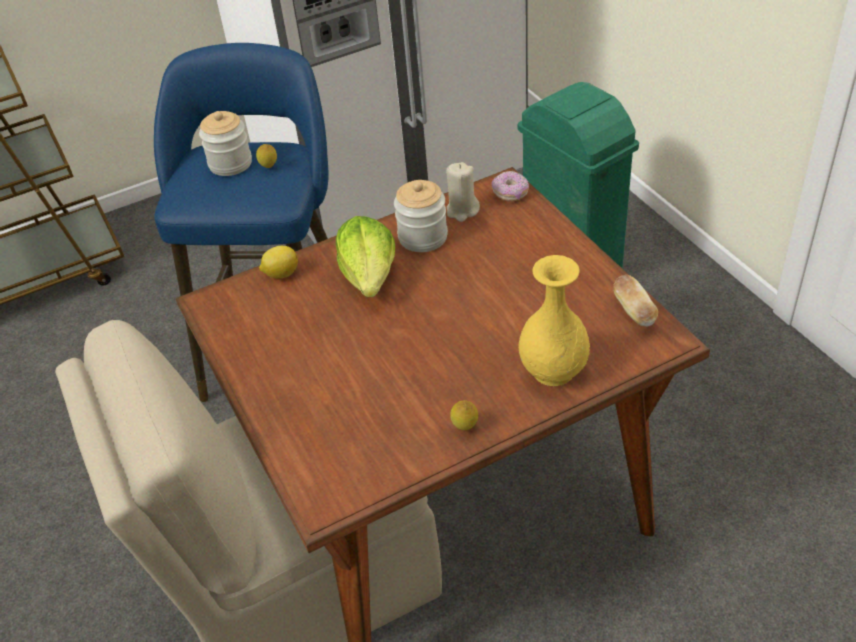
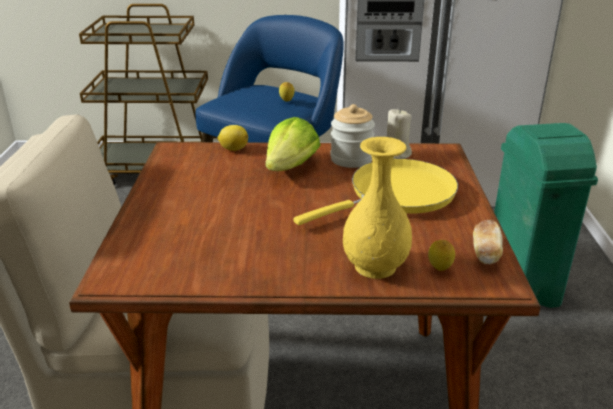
camera: 25 degrees right, 15 degrees down
jar [199,111,252,176] -> none
lemon [450,400,478,430] -> lemon moved to [428,240,455,271]
donut [492,171,529,201] -> none
none -> yellow frying pan [293,159,458,225]

